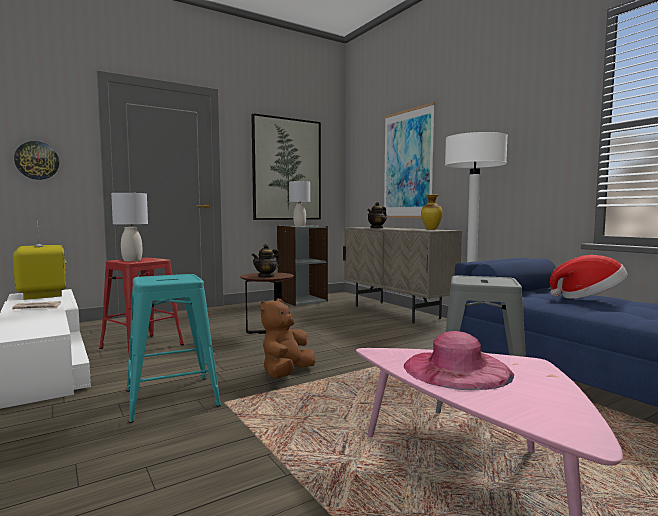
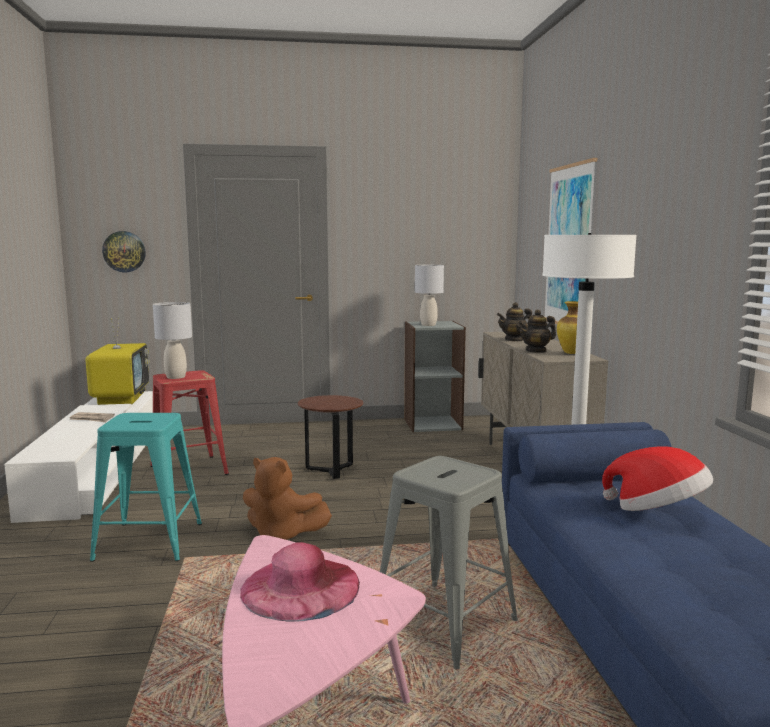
camera: 25 degrees right, 5 degrees up
picture [251,113,321,220] -> none
teapot [252,244,280,278] -> teapot moved to [518,309,556,353]
brown plush toy [260,299,315,378] -> brown plush toy turned 120 degrees counterclockwise [243,457,332,540]

